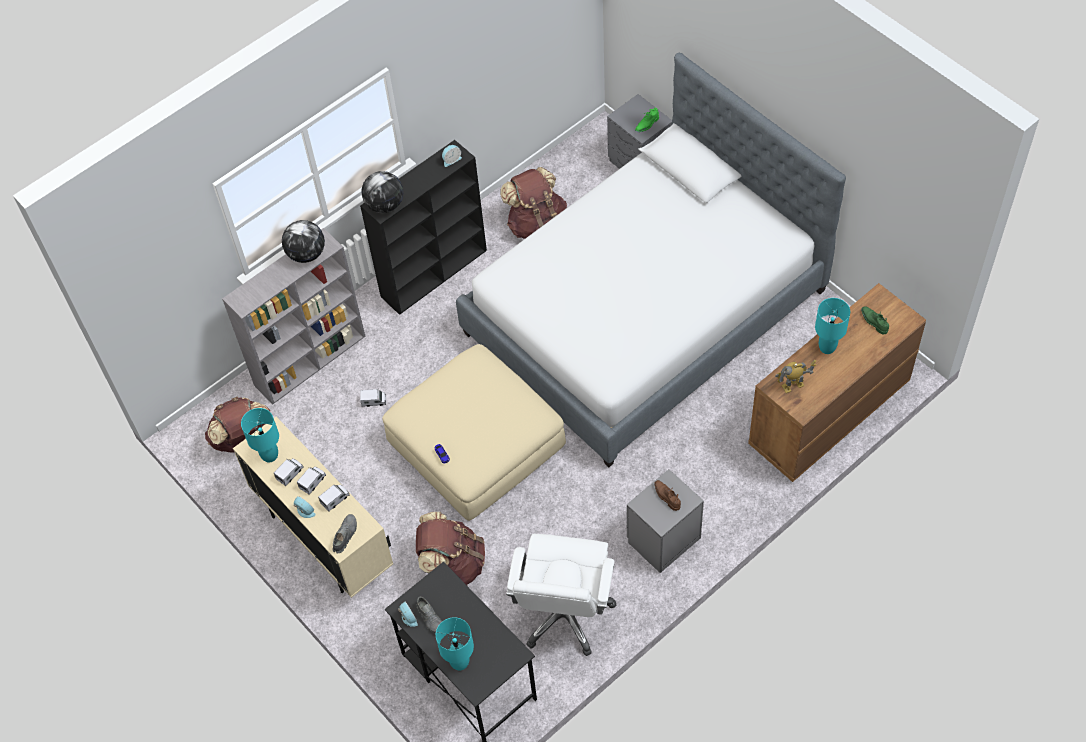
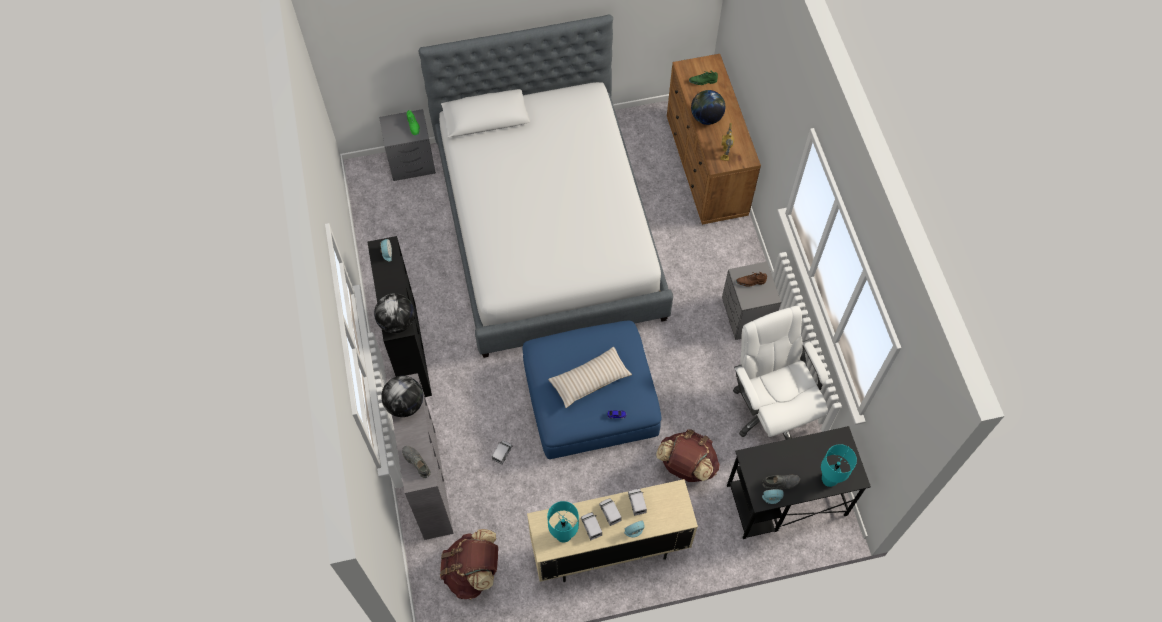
camera: 65 degrees left, 5 degrees up
grey shoe [333,514,357,553] -> grey shoe moved to [402,446,431,478]
beige ottoman [382,344,566,521] -> blue ottoman [523,321,661,459]
brown backpack [500,167,567,239] -> none
white office chair [506,534,616,656] -> white office chair turned 150 degrees counterclockwise [733,306,828,440]
turquoise table lamp [815,298,850,354] -> globe [691,90,725,125]
none -> beige pillow [548,347,632,408]

